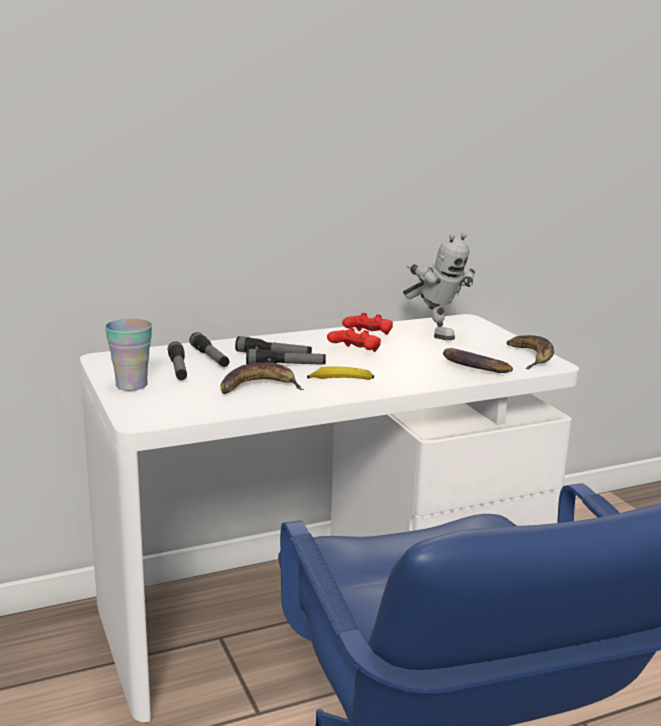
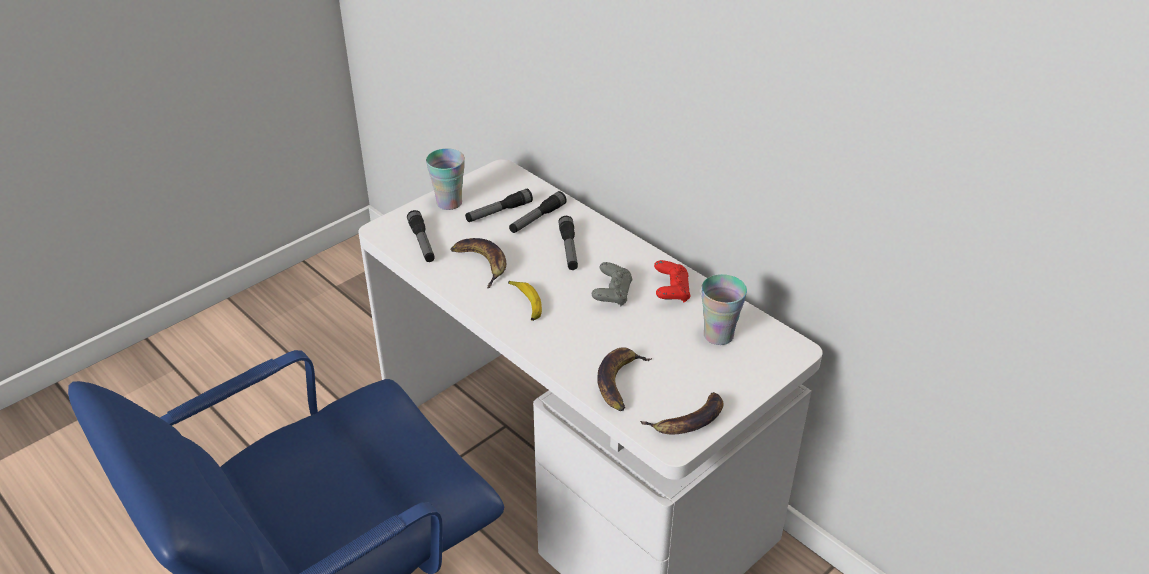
camera: 70 degrees right, 20 degrees up
flashlight [246,349,326,365] -> flashlight moved to [407,210,435,262]
red game controller [327,327,381,352] -> grey game controller [592,262,632,306]
toy robot [403,233,475,340] -> cup [701,274,747,345]

